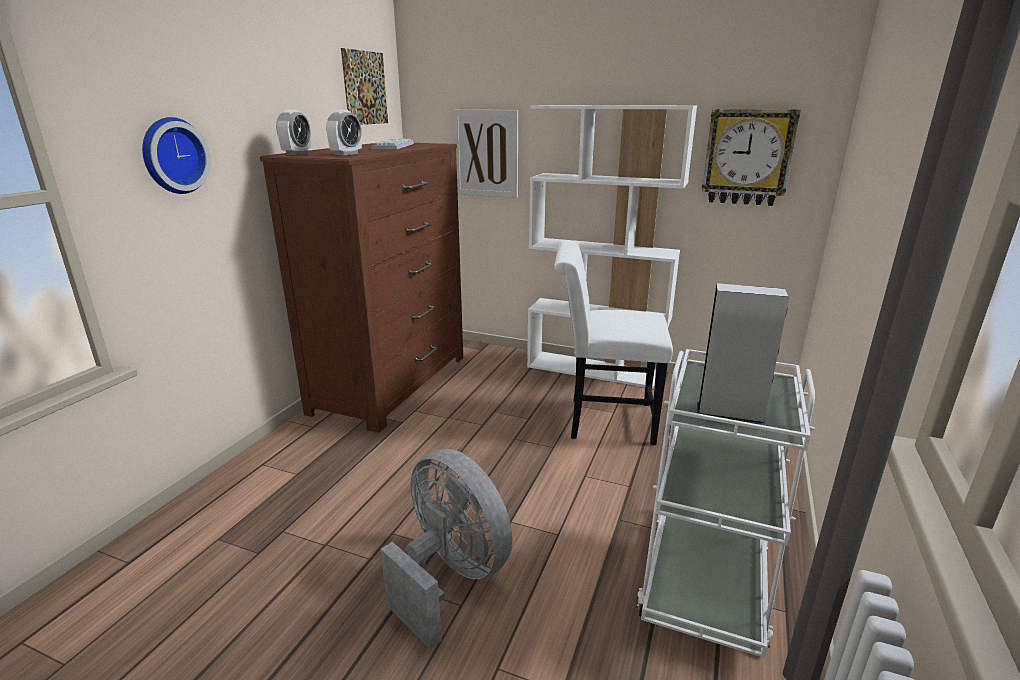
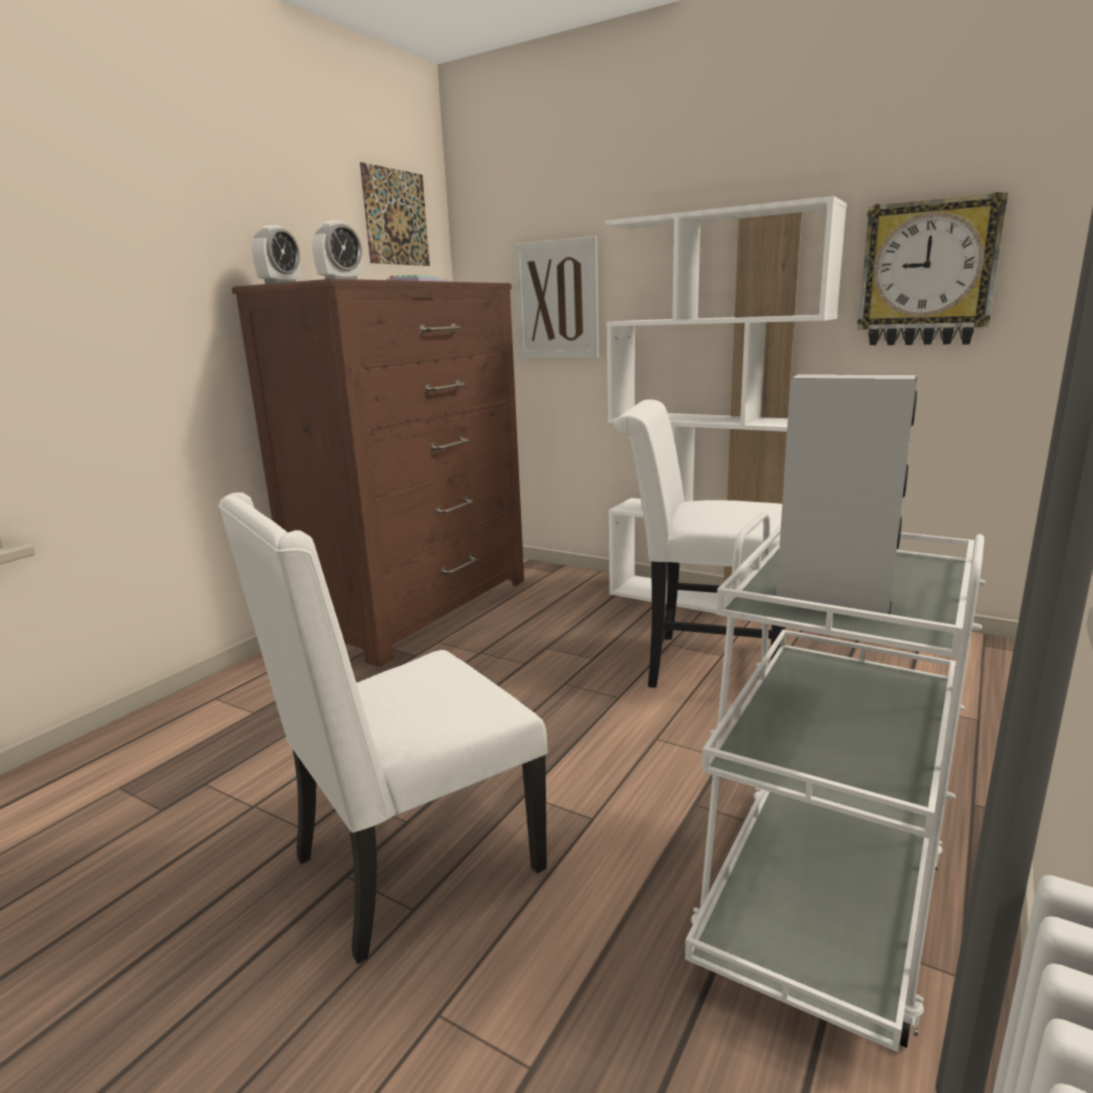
camera: 10 degrees right, 5 degrees down
wall clock [142,117,211,194] -> none
grey fan [381,449,512,649] -> white chair [218,492,548,964]

